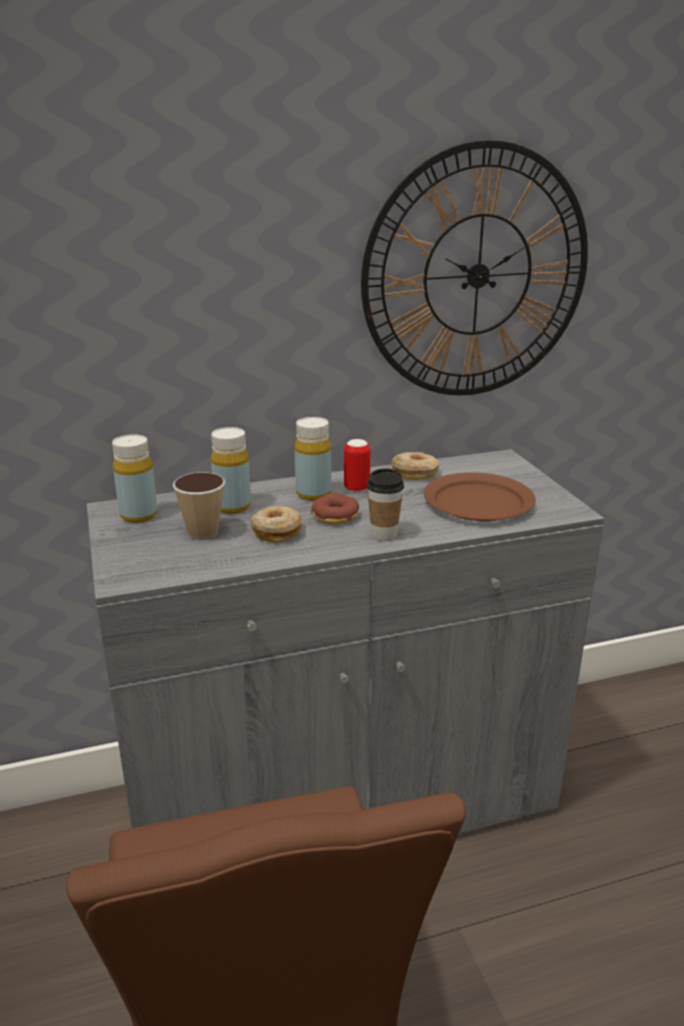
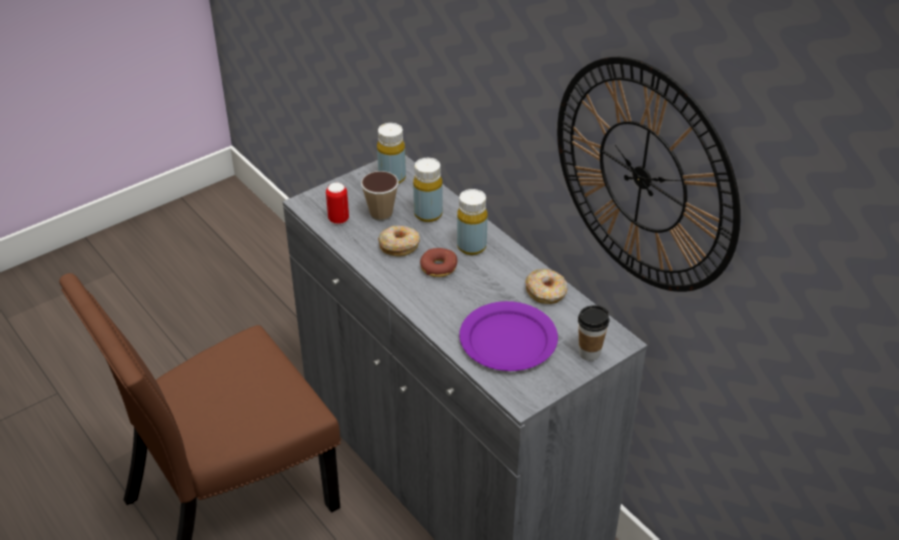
camera: 70 degrees right, 15 degrees up
can [344,439,370,493] -> can moved to [326,183,349,224]
cup [367,468,404,541] -> cup moved to [578,305,609,361]
brown plate [424,472,536,521] -> purple plate [459,301,558,371]

